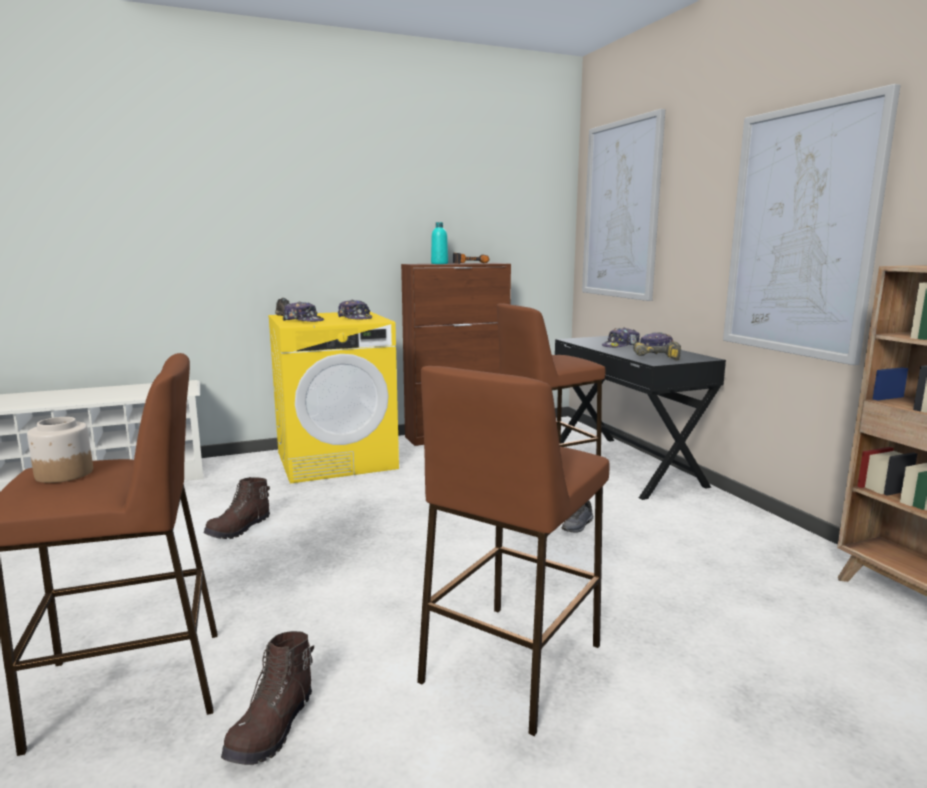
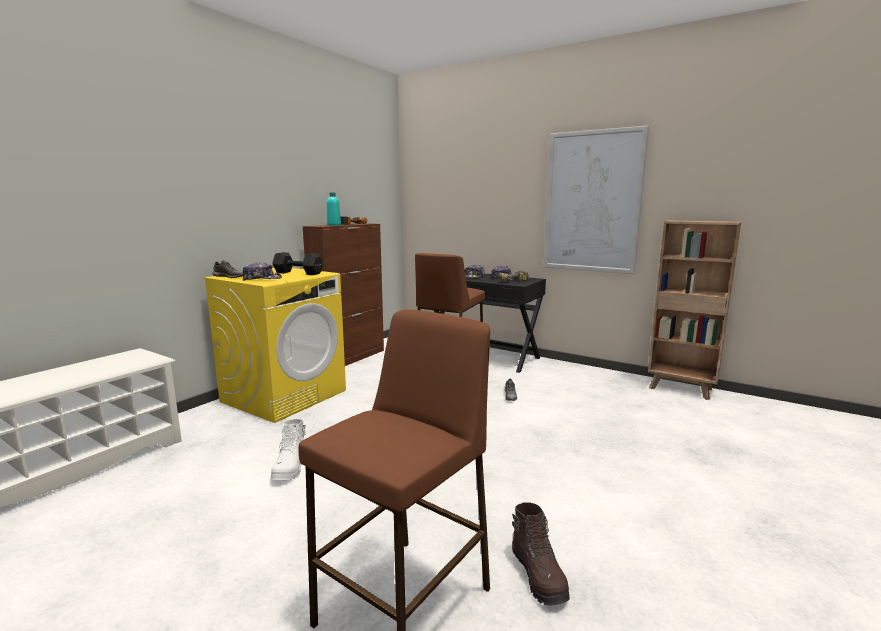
camera: 35 degrees left, 0 degrees up
jar [27,417,93,483] -> none
brown boot [204,477,270,539] -> white boot [270,419,306,480]
cap [338,299,372,320] -> black dumbbell [272,252,323,275]
brown stool [417,366,610,736] -> none
picture [582,109,665,301] -> none

